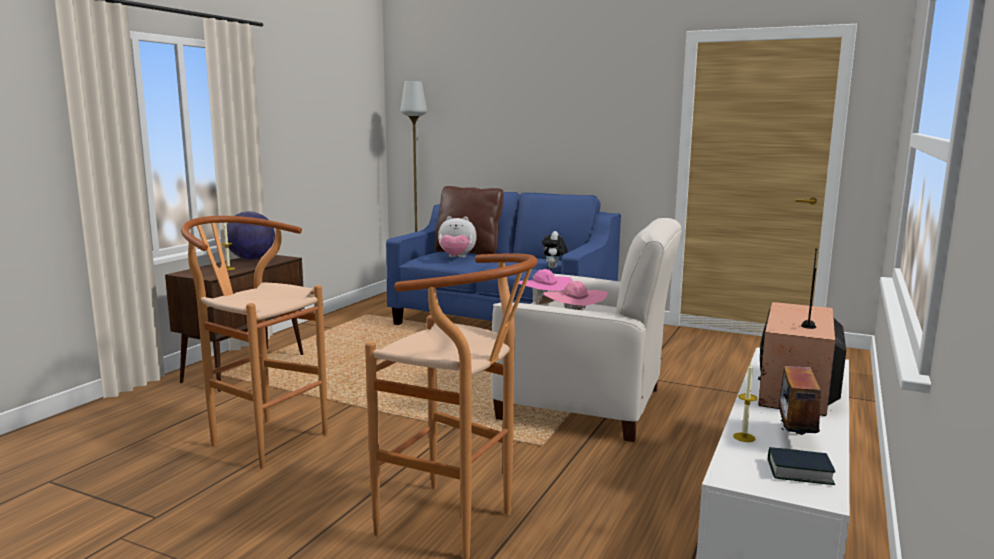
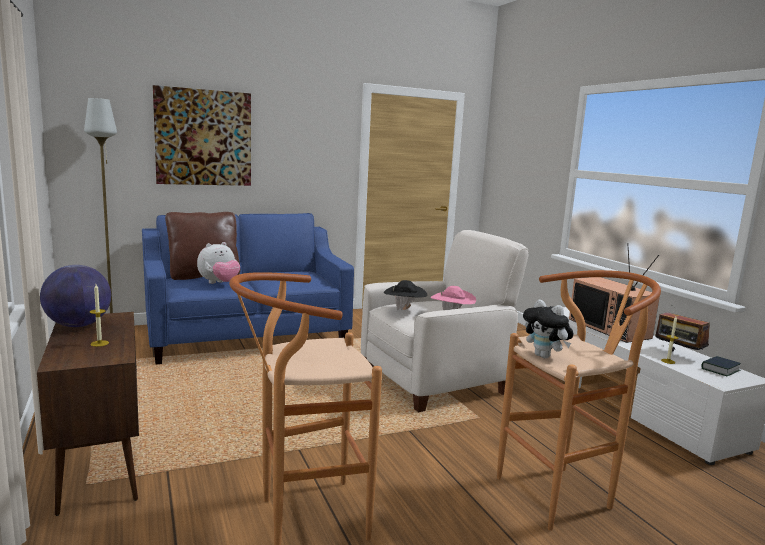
camera: 50 degrees left, 0 degrees up
pink hat [519,269,573,304] -> black hat [384,280,427,310]
plush toy [542,231,568,269] -> plush toy moved to [523,299,574,358]
none -> picture [153,85,251,186]

